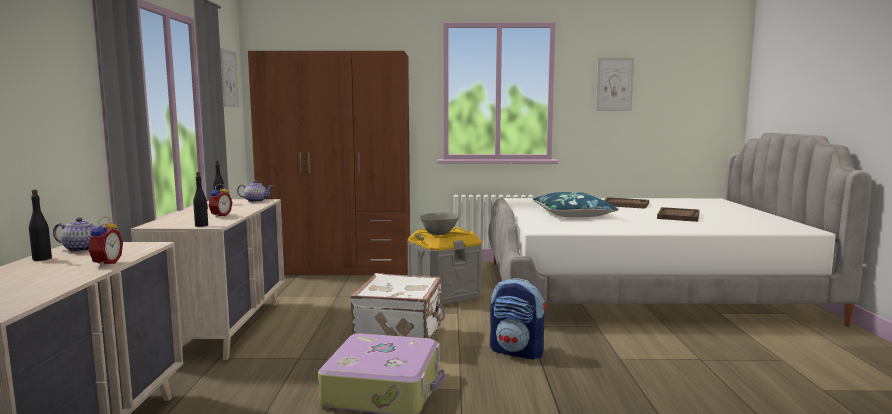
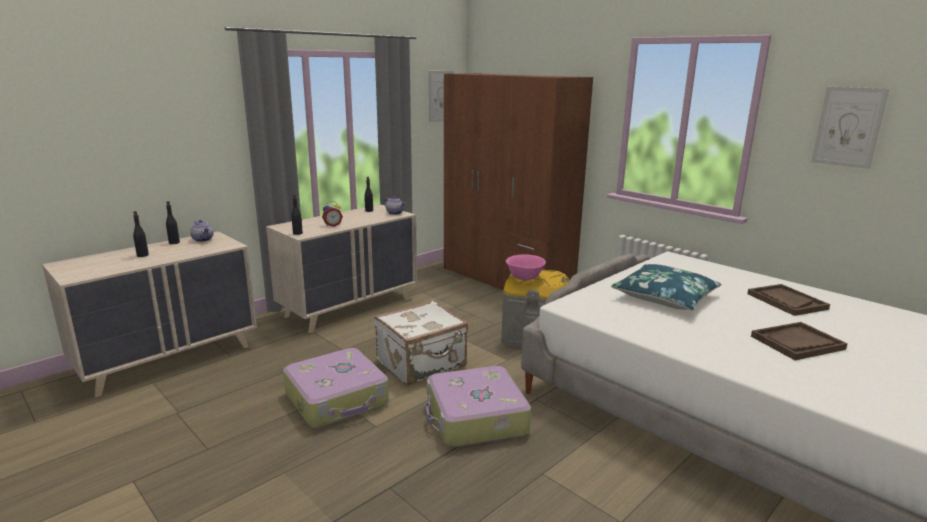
camera: 45 degrees right, 10 degrees up
alarm clock [86,216,123,267] -> none
grey bowl [420,212,459,235] -> pink bowl [506,254,546,280]
backpack [490,278,547,360] -> suitcase [425,366,531,447]
none -> black bottle [133,211,149,257]

